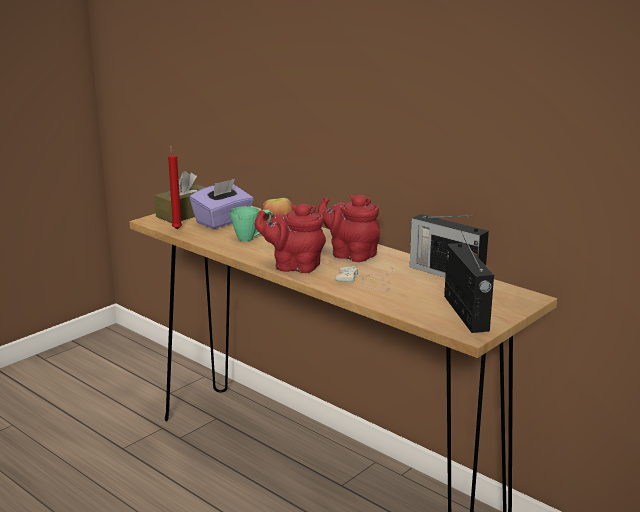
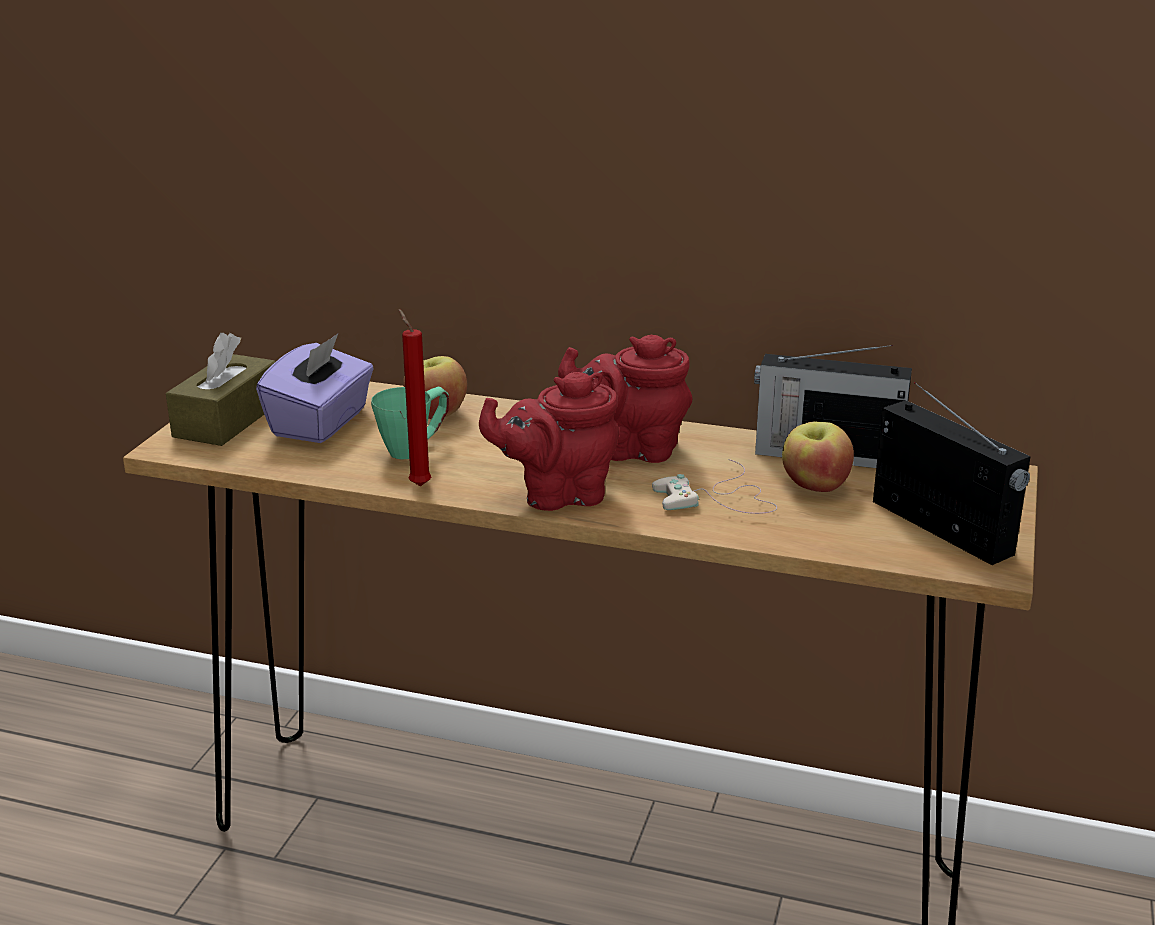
camera: 25 degrees left, 5 degrees up
red candle [168,145,182,229] -> red candle moved to [399,309,431,486]
none -> apple [782,421,854,492]

